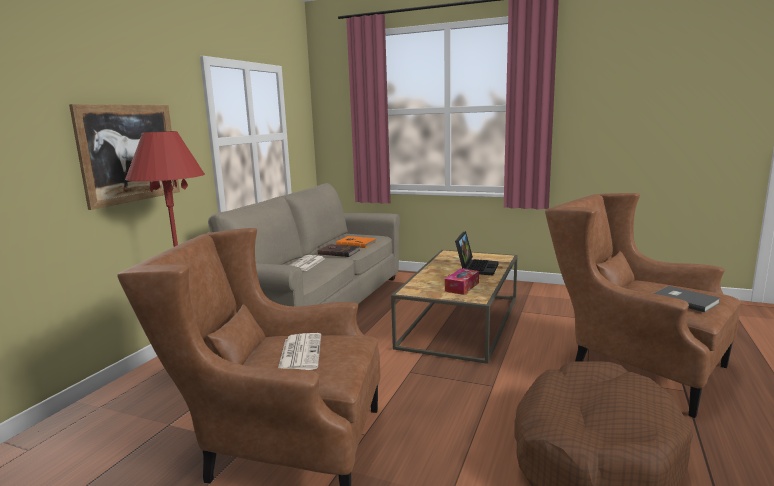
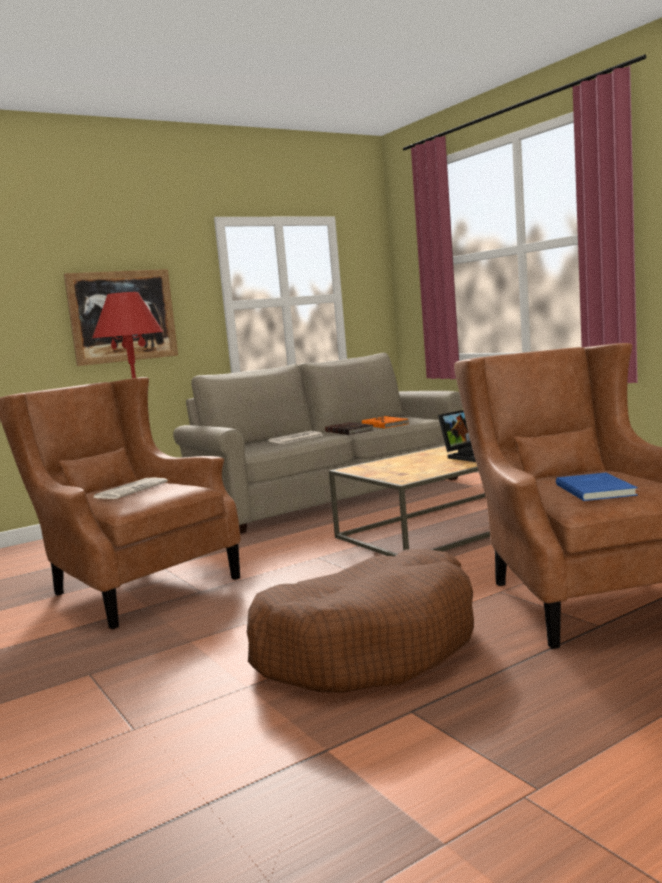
camera: 35 degrees right, 5 degrees down
tissue box [445,268,479,295] -> none
grey book [653,286,720,313] -> blue book [556,473,638,501]

